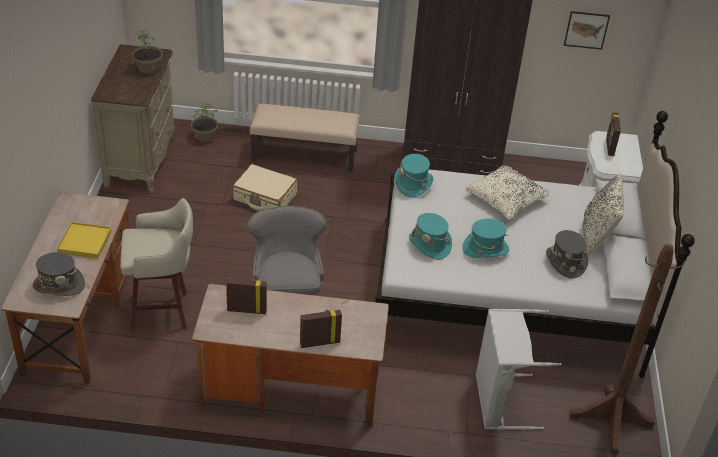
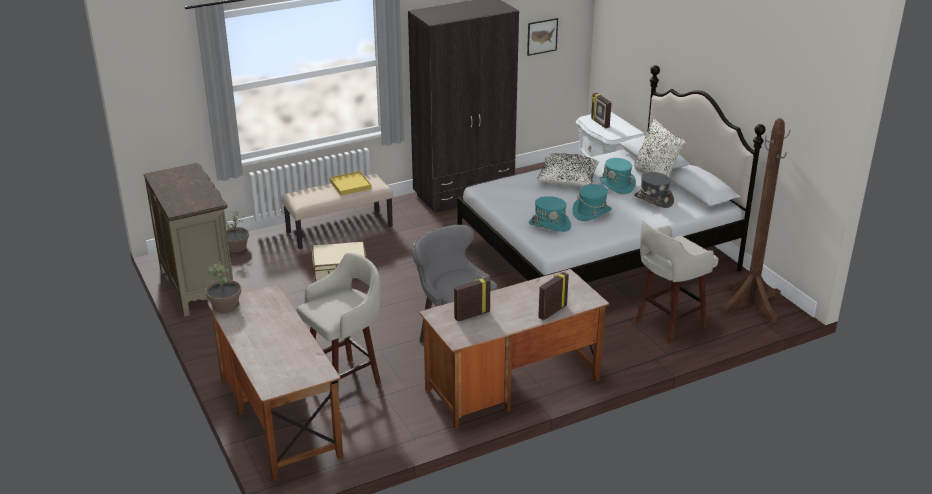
camera: 30 degrees left, 10 degrees down
grey hat [33,252,85,296] -> none
yellow tray [57,222,111,259] -> yellow tray moved to [330,171,372,195]
potted plant [132,30,163,74] -> potted plant moved to [205,261,241,313]
turquoise hat [394,154,434,197] -> turquoise hat moved to [599,158,636,194]
grey laundry basket [476,309,562,430] -> beige stool [635,221,718,345]

